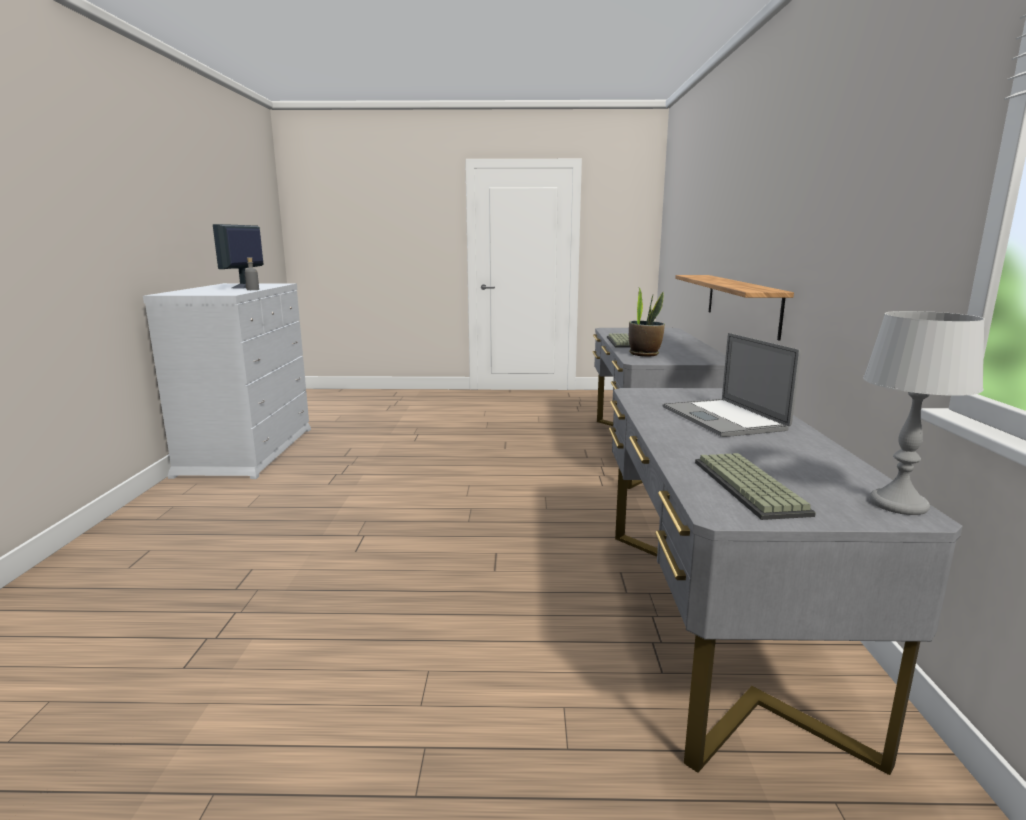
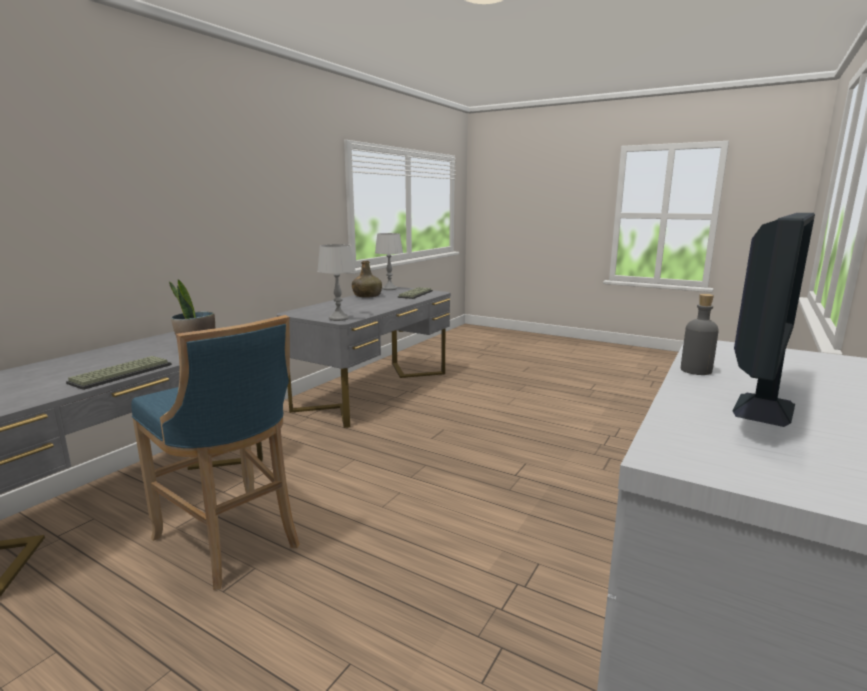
camera: 150 degrees left, 0 degrees up
laptop [663,333,801,437] -> none
shelf [675,275,794,341] -> none
none -> blue stool [131,315,300,590]
none -> grey table lamp [317,244,356,321]
none -> green bottle [352,261,382,298]

